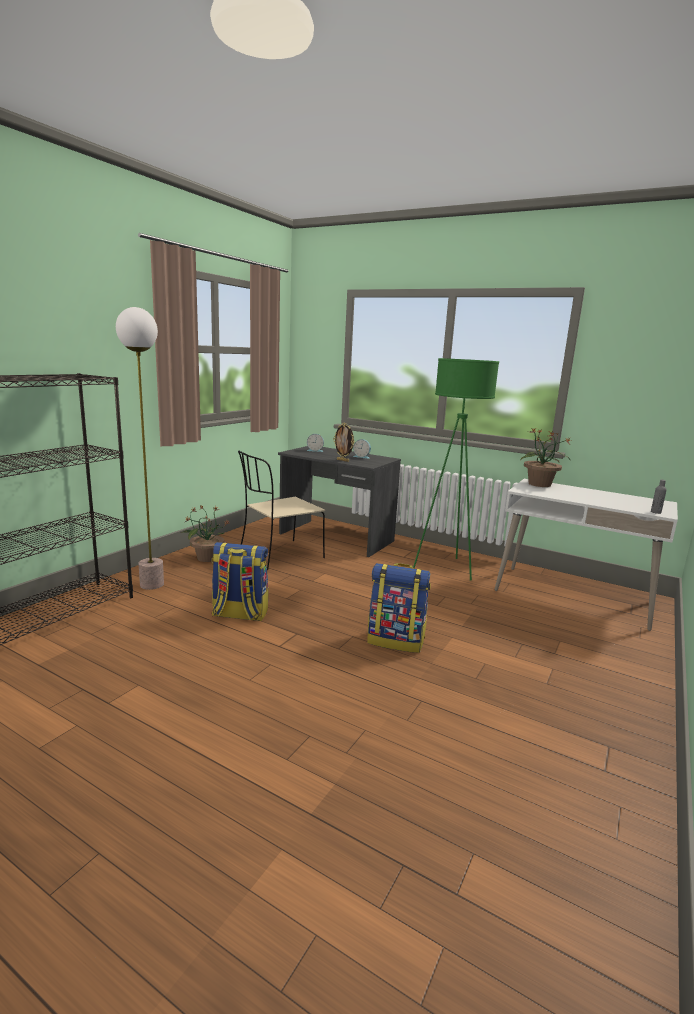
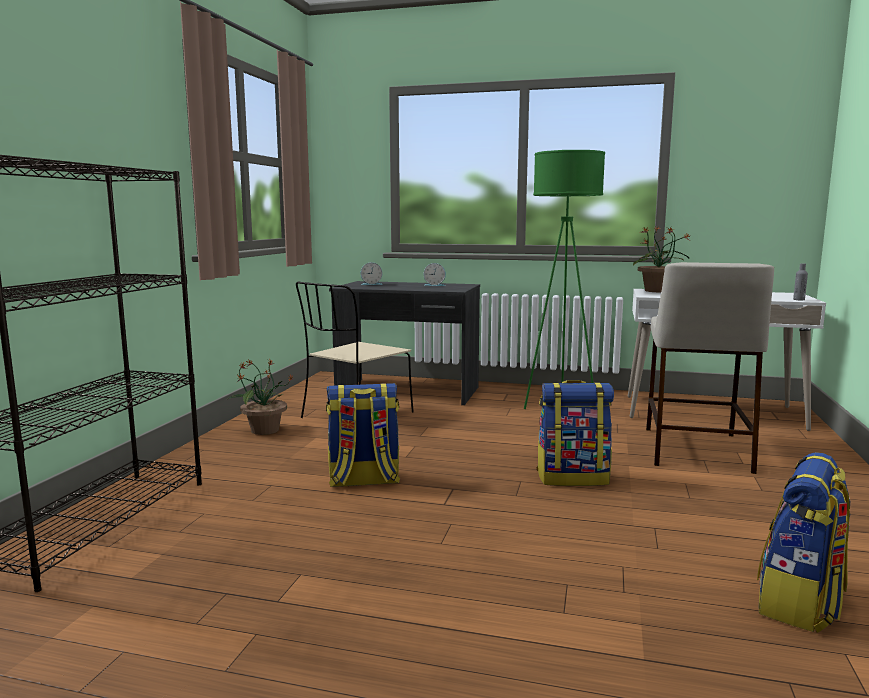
camera: 15 degrees left, 5 degrees down
floor lamp [116,307,164,590] -> none
picture frame [333,423,354,462] -> none
none -> beige stool [646,262,774,474]
none -> backpack [757,452,851,633]

